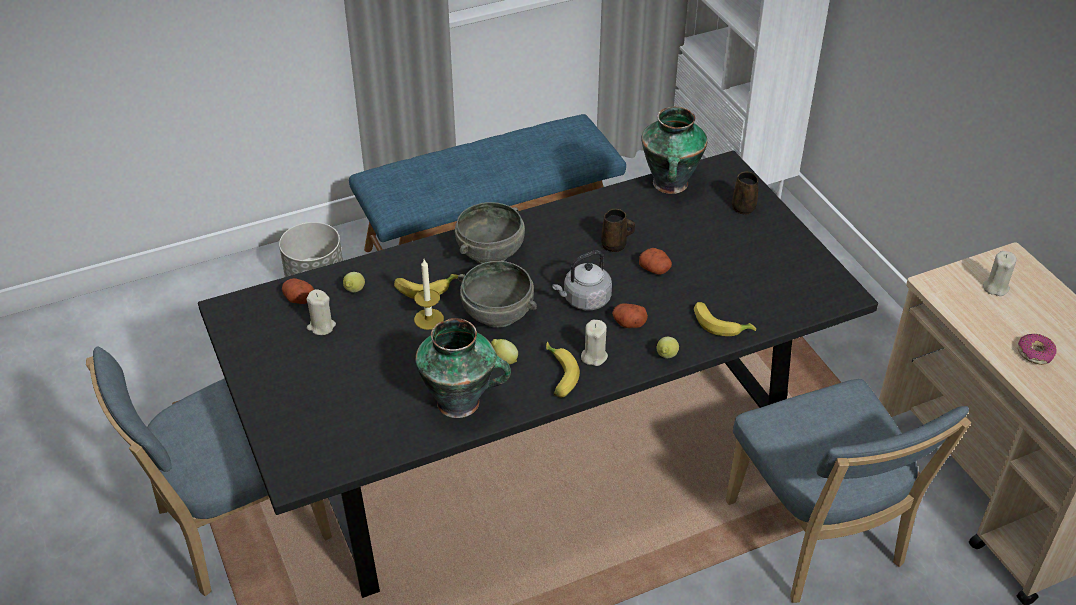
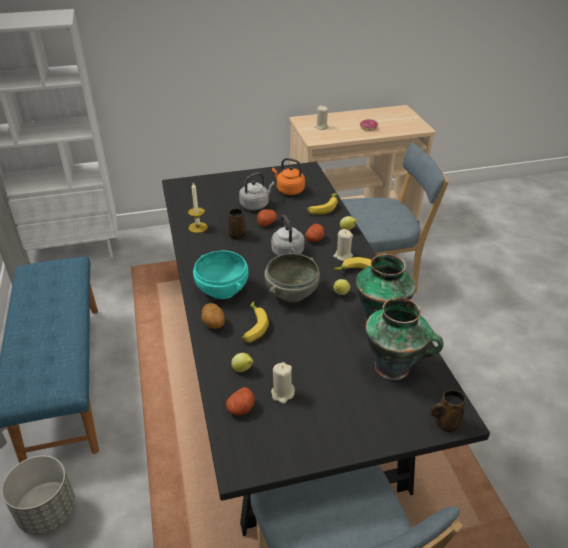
camera: 80 degrees left, 5 degrees down
candle [414,259,444,330] -> candle moved to [188,183,208,233]
grey bowl [455,202,525,264] -> turquoise bowl [193,251,248,299]
vase [641,106,707,194] -> vase moved to [366,298,444,380]
brown mug [732,172,758,215] -> brown mug moved to [430,390,466,433]
none -> potato [201,303,225,329]
none -> grey kettle [239,172,275,210]
none -> orange kettle [272,158,305,195]

